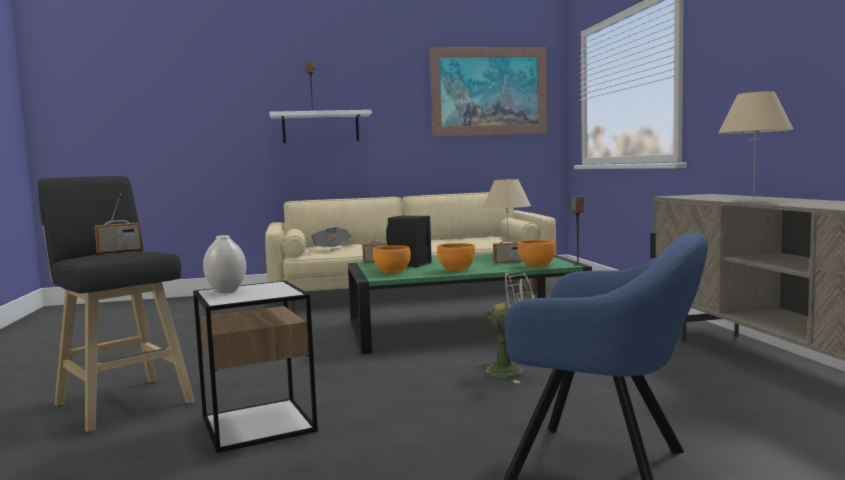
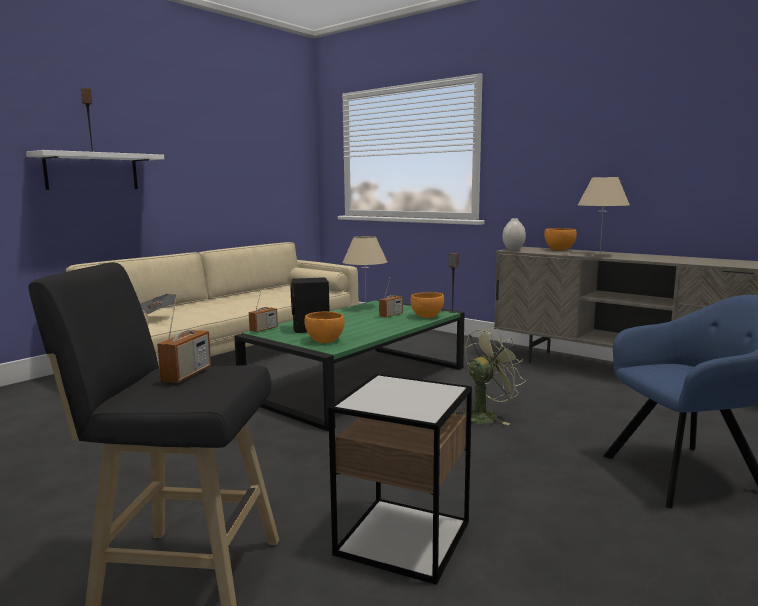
camera: 40 degrees left, 5 degrees up
white vase [203,235,246,293] -> white vase moved to [503,219,526,250]
picture [430,47,547,137] -> none
orange bowl [437,243,475,272] -> orange bowl moved to [544,228,577,250]

